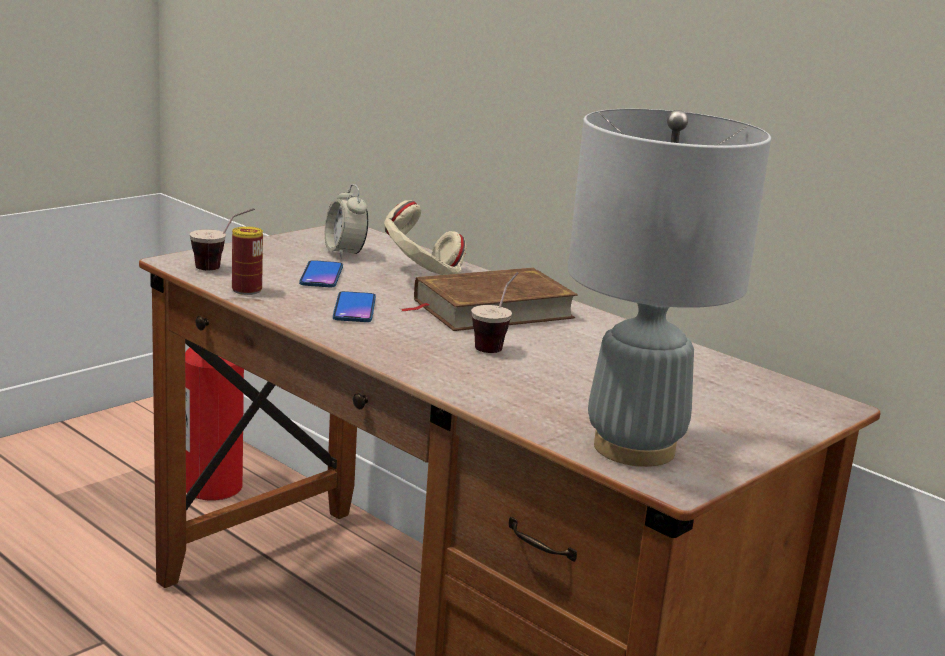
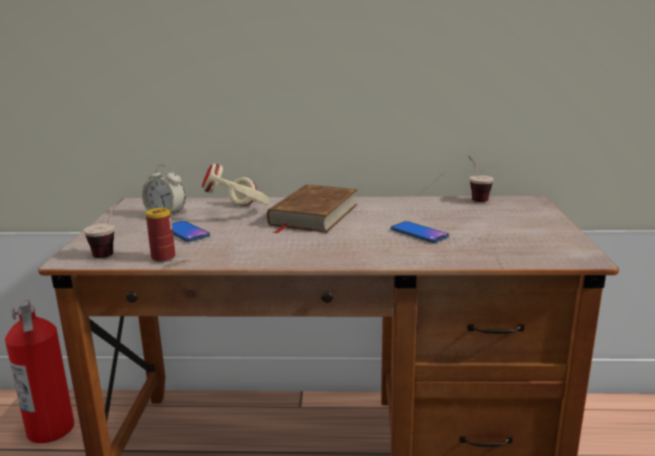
camera: 40 degrees left, 0 degrees up
phone [333,291,376,322] -> phone moved to [391,221,449,243]
cup [471,272,519,353] -> cup moved to [468,156,494,202]
grey table lamp [568,109,771,467] -> none

